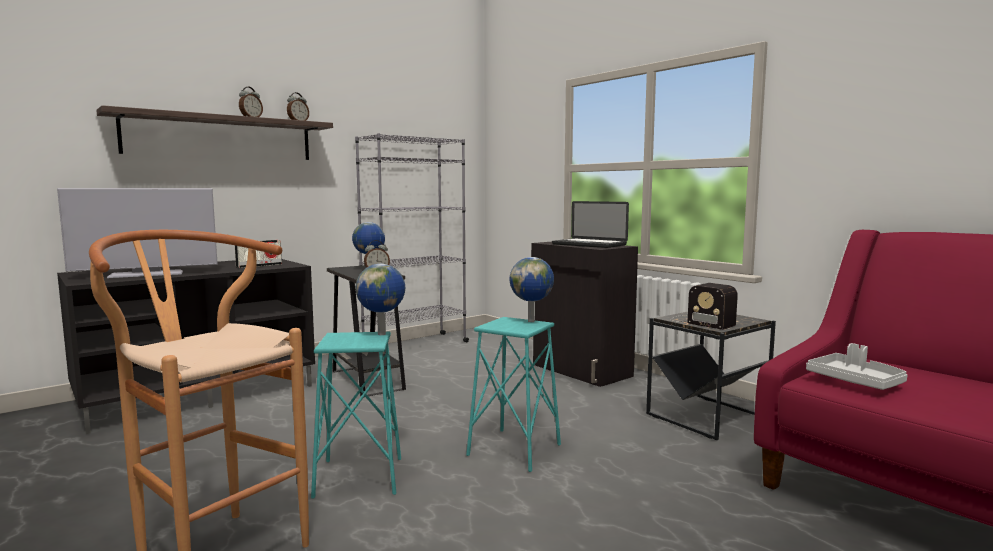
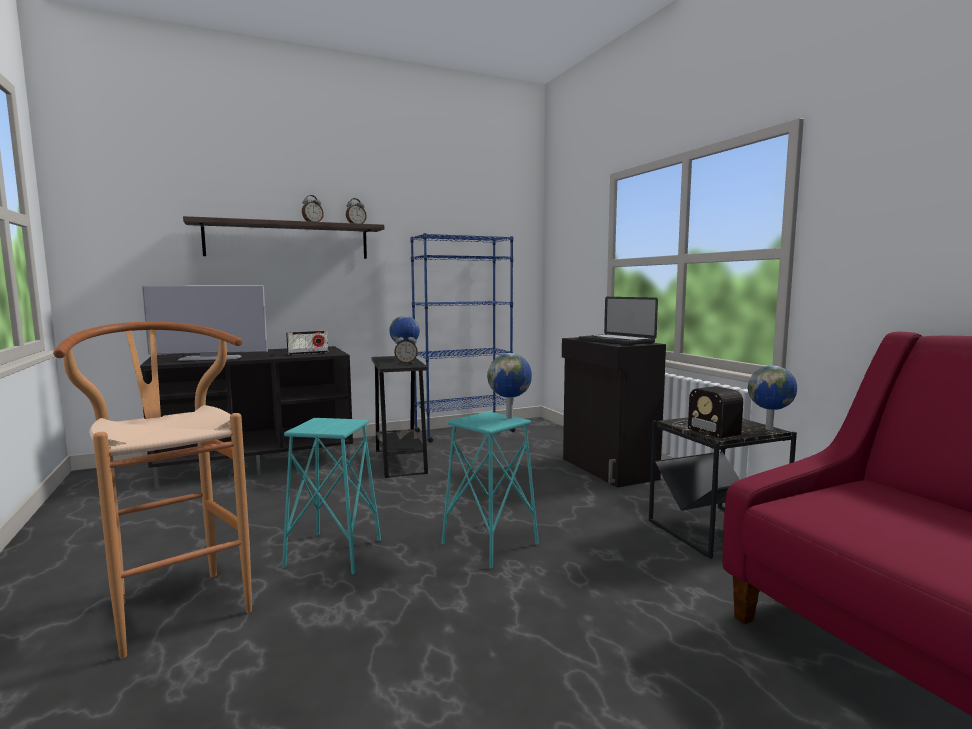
camera: 15 degrees right, 0 degrees up
grey bookcase [355,133,469,353] -> blue bookcase [410,233,515,443]
globe [355,264,405,335] -> globe moved to [748,366,797,430]
grey tray [806,343,907,390] -> none

